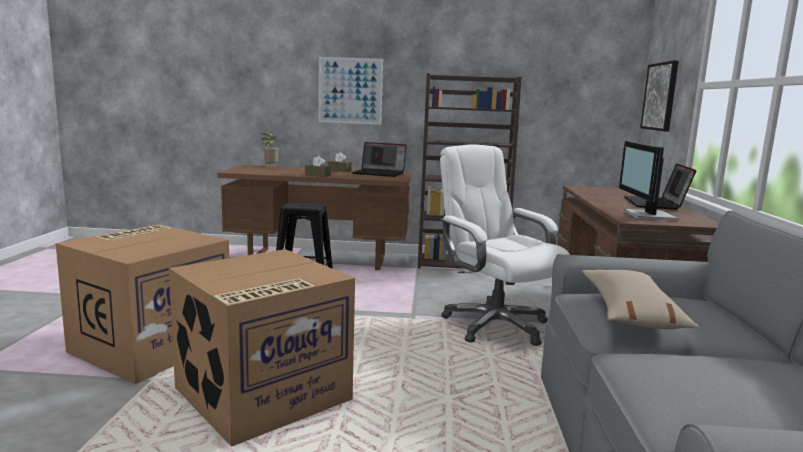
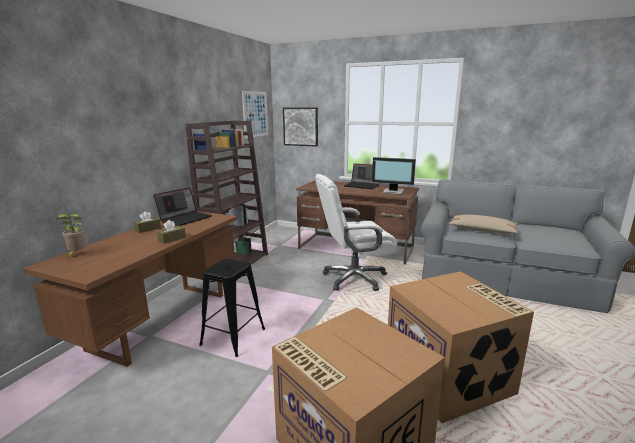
camera: 70 degrees left, 5 degrees up
picture [318,57,383,125] -> picture moved to [242,91,268,138]

